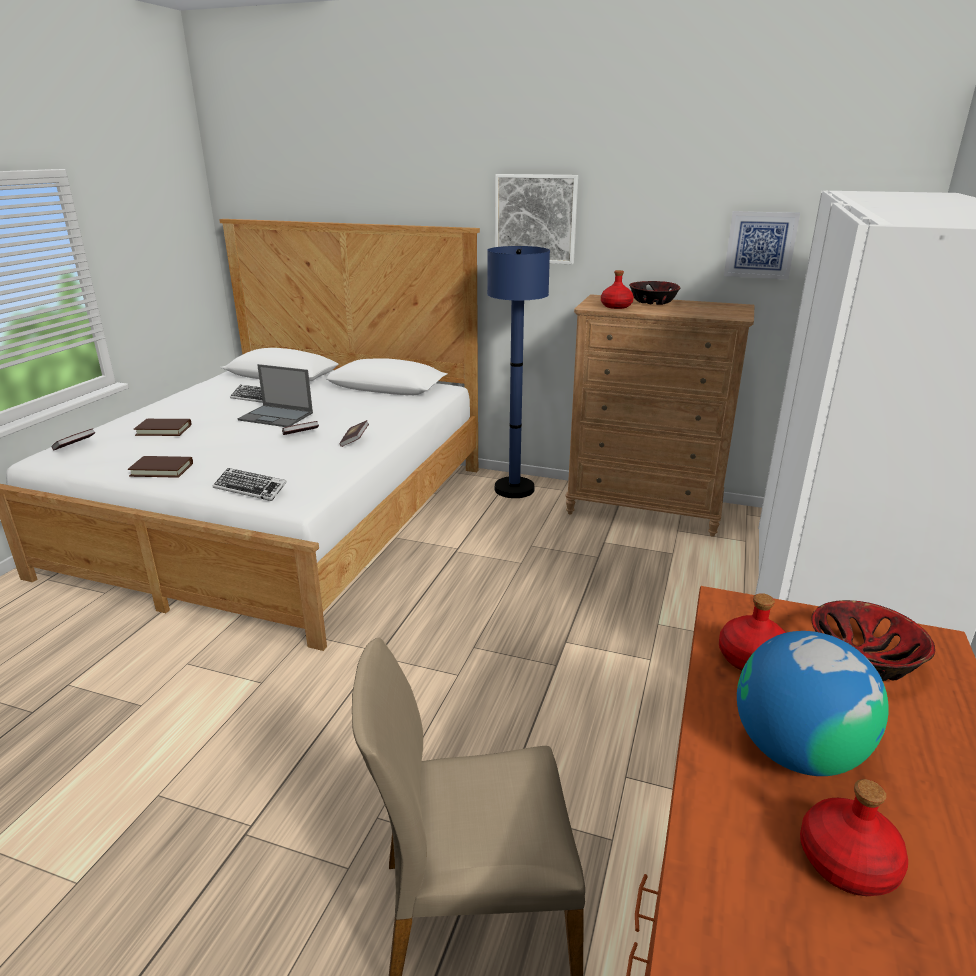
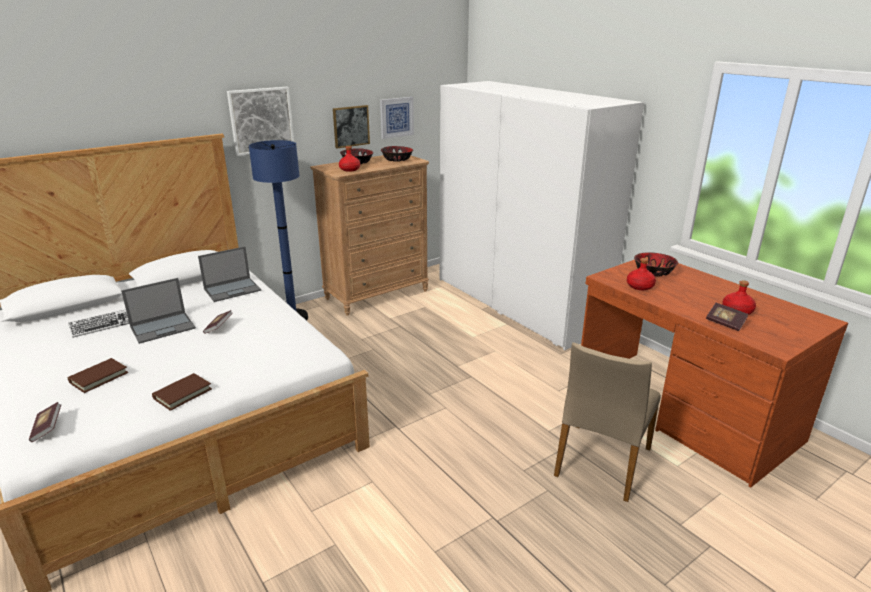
camera: 55 degrees left, 0 degrees up
keyboard [212,468,287,501] -> none
book [339,420,369,447] -> book moved to [706,303,748,331]
globe [737,631,889,776] -> none
none -> laptop [198,247,261,302]
none -> picture [333,105,370,148]
none -> bowl [381,146,413,162]

